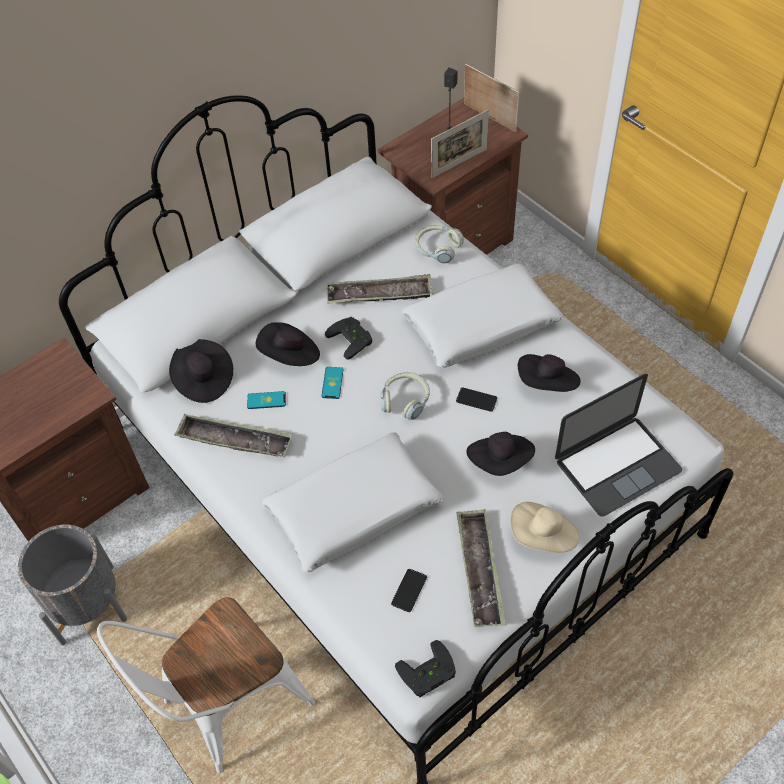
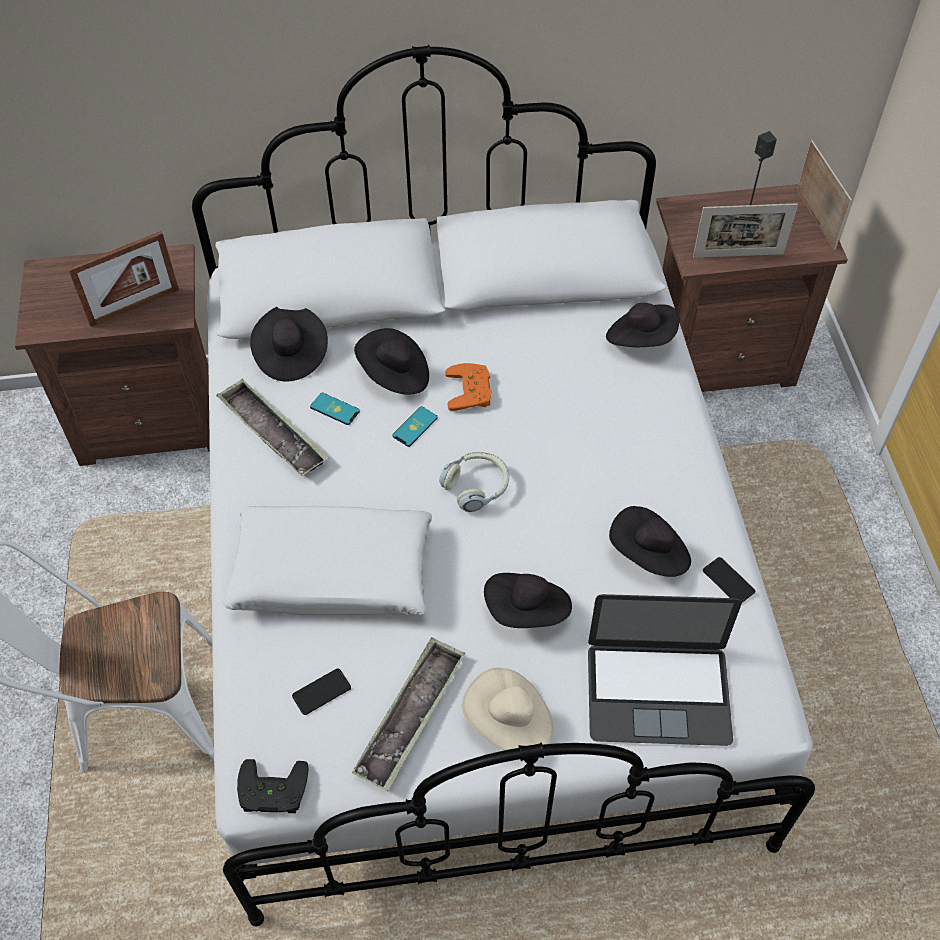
camera: 30 degrees right, 0 degrees up
grey planter [18,524,127,645] -> none
black game controller [325,317,372,360] -> orange game controller [445,363,491,411]
tray [326,274,433,304] -> none
white pillow [402,263,564,368] -> none
headphones [415,225,464,263] -> black hat [606,303,679,347]
phone [456,388,497,412] -> phone moved to [703,557,755,603]
none -> picture frame [68,231,179,327]

